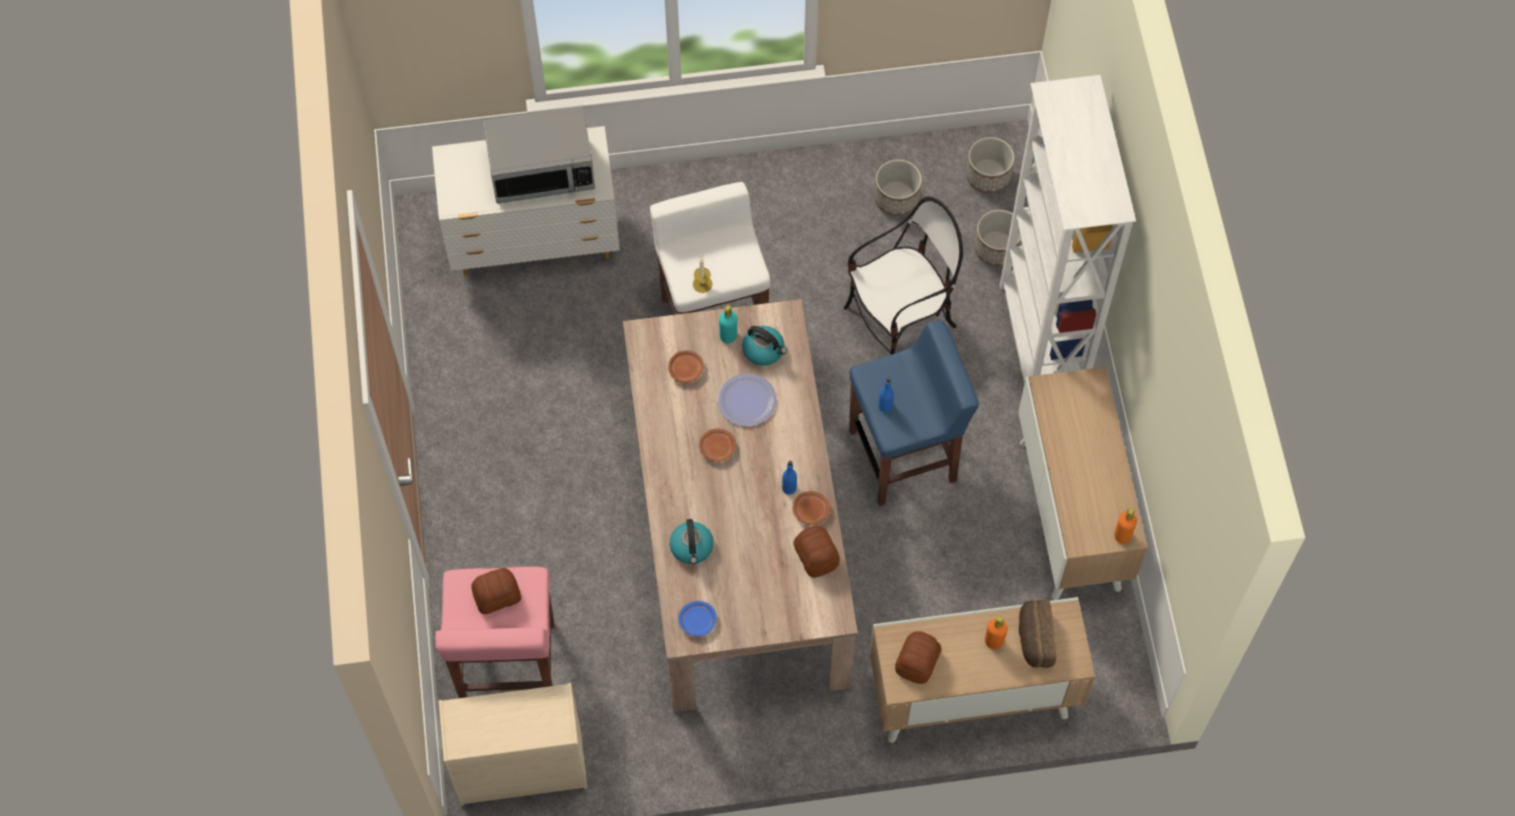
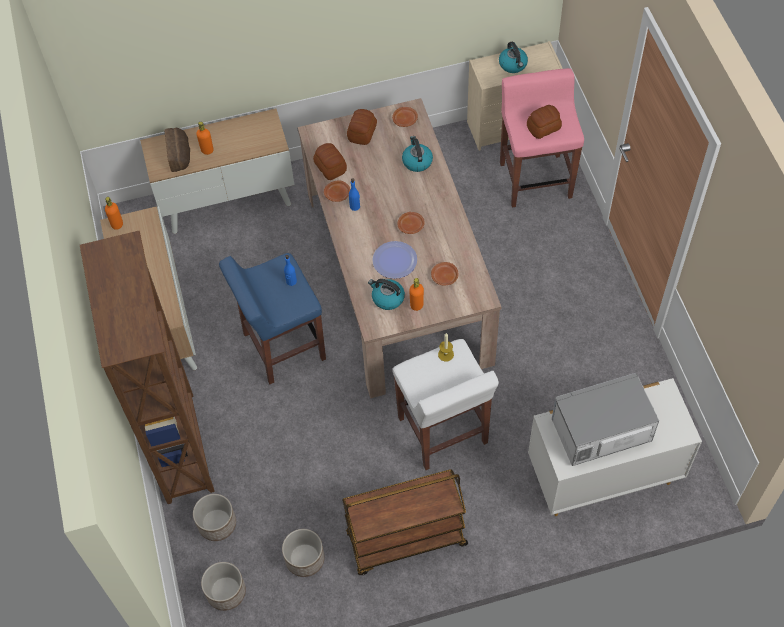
camera: 175 degrees right, 5 degrees down
blue plate [678,601,716,636] -> brown plate [392,107,418,127]
turquoise bottle [719,305,737,344] -> orange bottle [409,278,424,311]
chair [844,197,963,355] -> none
bread [895,632,941,684] -> bread moved to [347,109,377,145]
white bookcase [999,75,1136,384] -> brown bookcase [80,231,215,504]
none -> brown cart [342,469,468,575]
none -> kettle [499,41,528,73]

